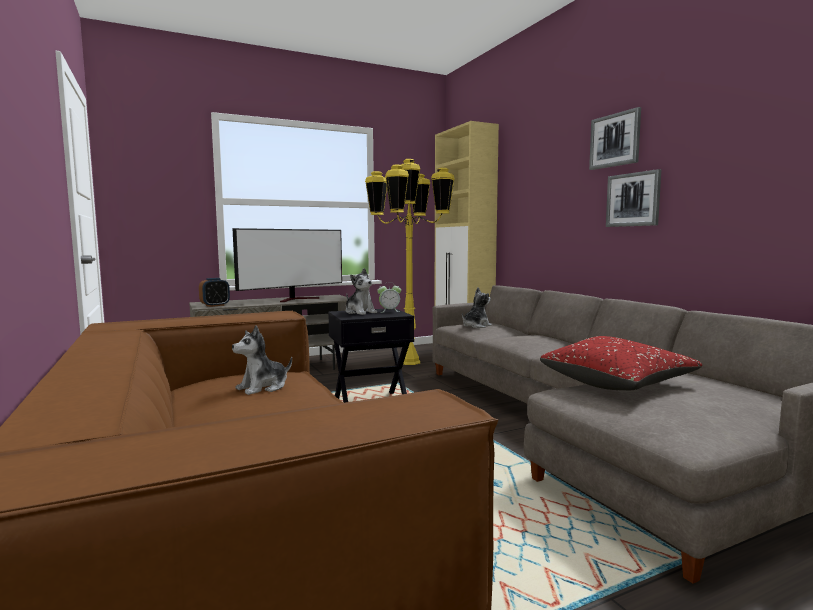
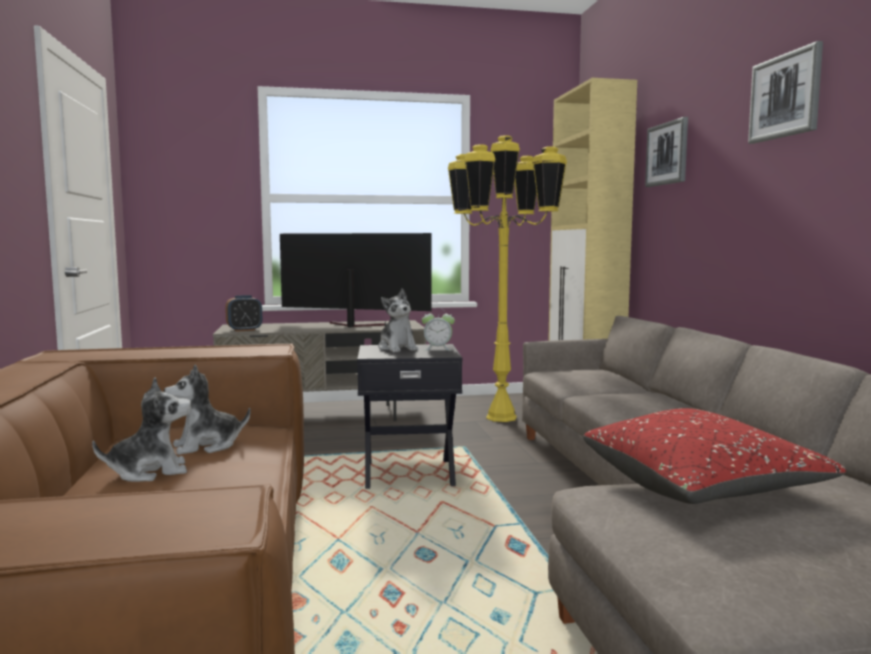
camera: 15 degrees right, 0 degrees up
television [232,228,342,302] -> television turned 135 degrees counterclockwise [280,233,432,327]
plush toy [462,287,492,328] -> plush toy moved to [92,377,191,482]
picture [606,169,661,227] -> picture moved to [645,117,688,187]

